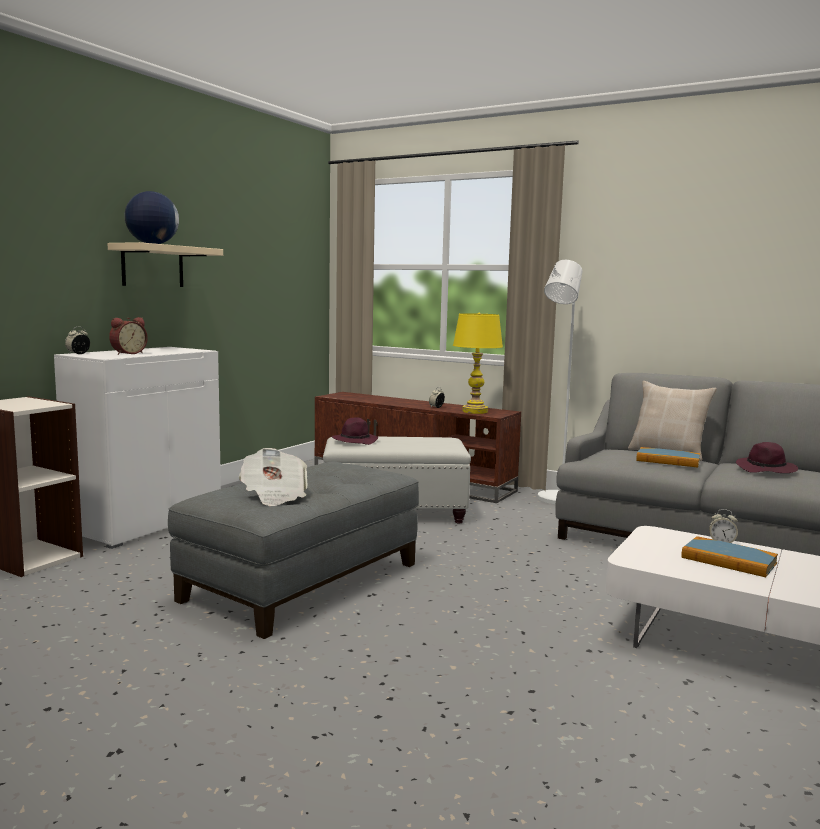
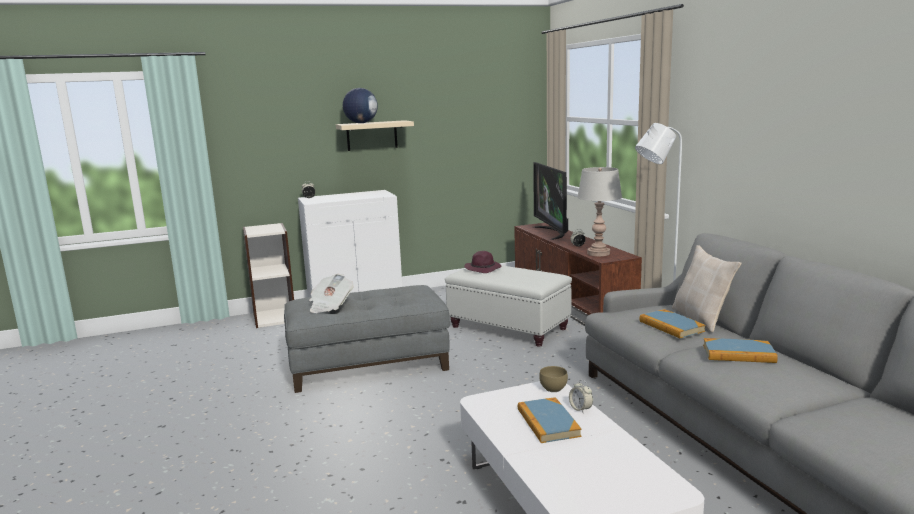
camera: 40 degrees right, 5 degrees up
alarm clock [109,317,148,355] -> none
yellow table lamp [453,313,503,414] -> grey table lamp [577,167,622,256]
purple hat [736,442,798,473] -> book [703,338,778,363]
none -> television [533,162,568,240]
none -> brown bowl [539,366,568,392]

